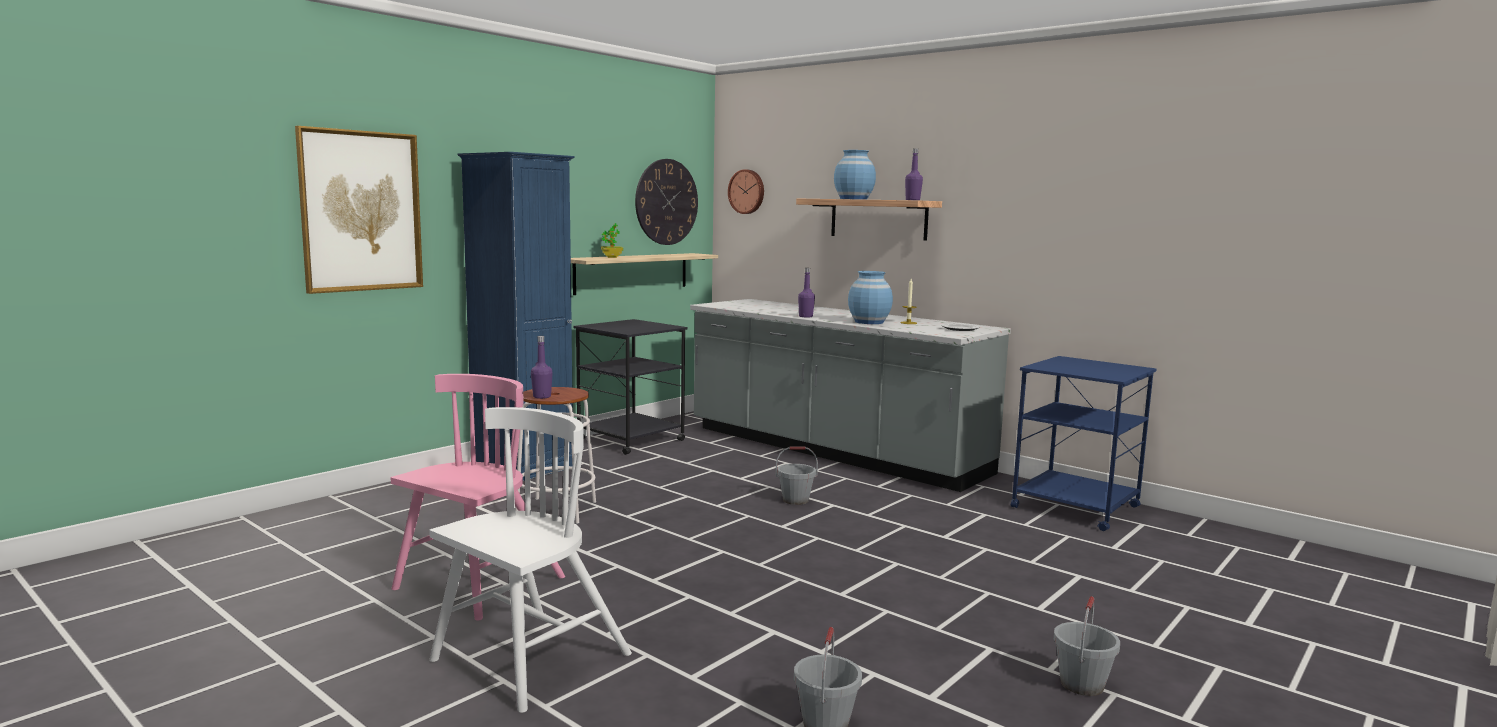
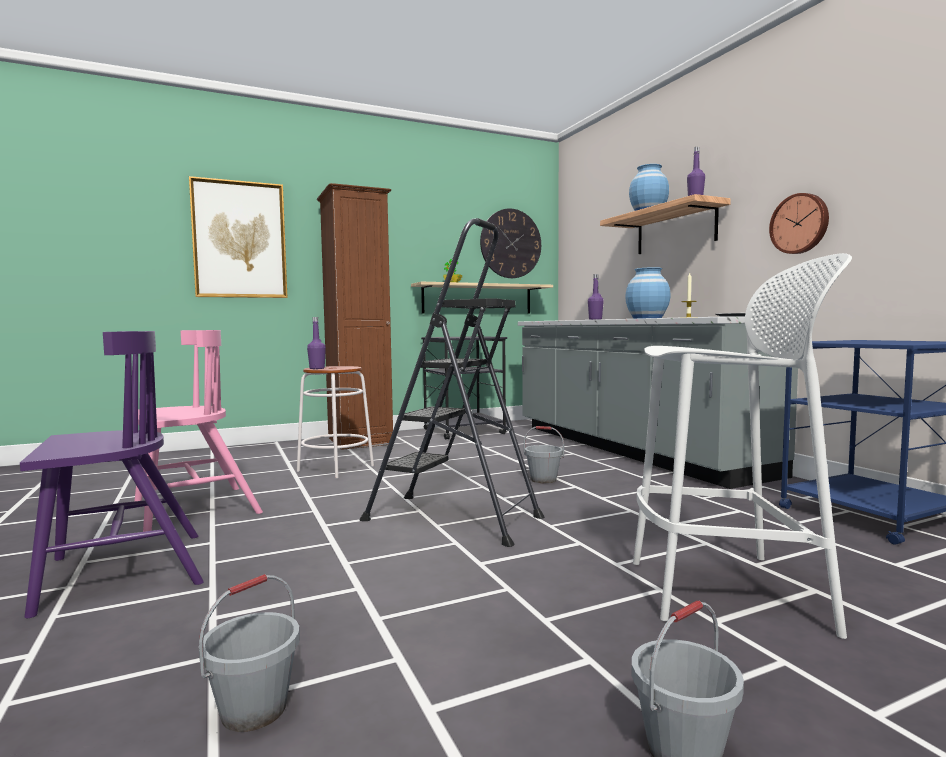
camera: 25 degrees right, 5 degrees down
white chair [429,407,632,713] -> purple chair [20,331,204,618]
blue cabinet [457,152,575,481] -> brown cabinet [317,183,393,450]
wall clock [728,169,764,214] -> wall clock moved to [769,193,829,254]
none -> step ladder [360,218,544,547]
none -> white stool [633,253,852,639]

